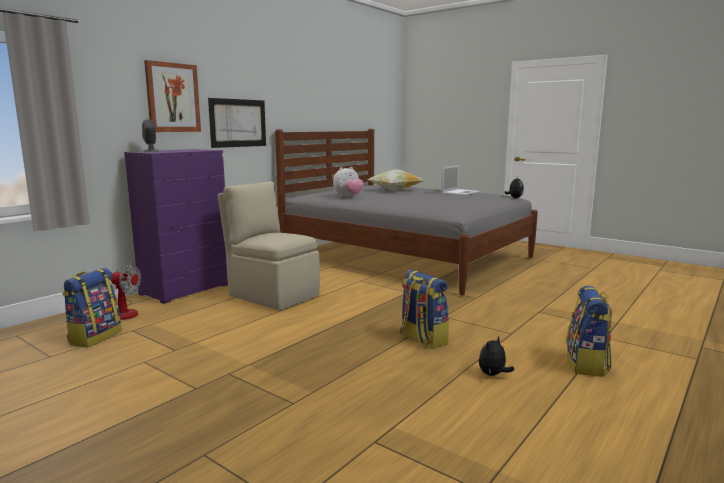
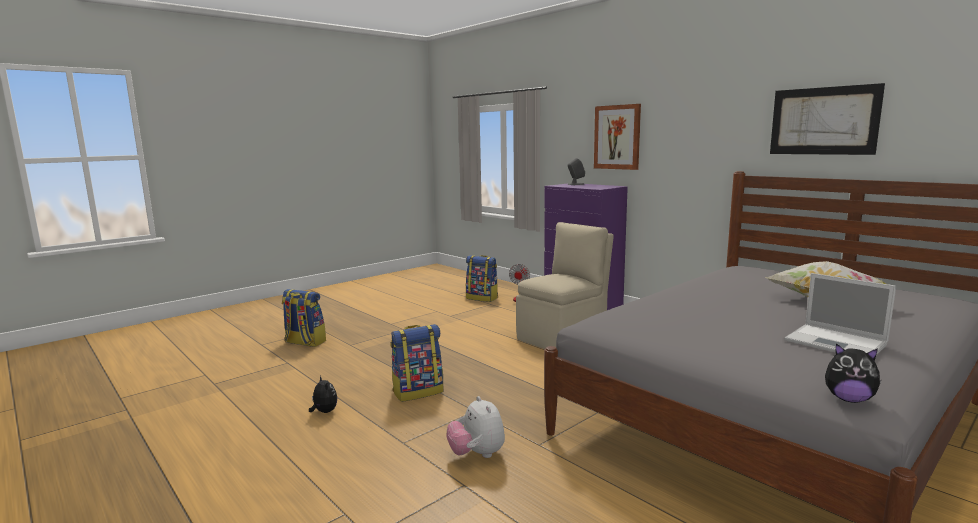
camera: 100 degrees right, 0 degrees up
picture [208,98,266,148] -> picture moved to [770,83,885,155]
plush toy [333,167,364,197] -> plush toy moved to [447,396,505,458]
backpack [566,286,612,377] -> backpack moved to [282,289,326,347]

